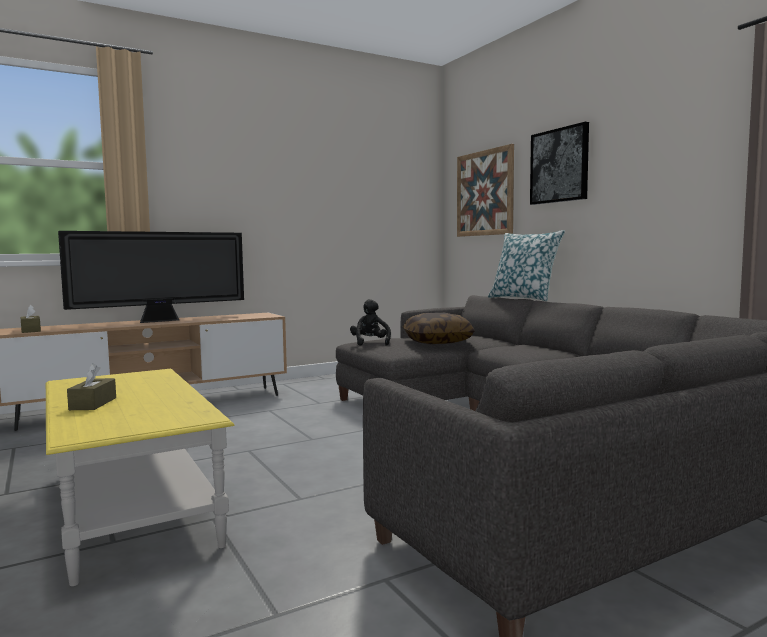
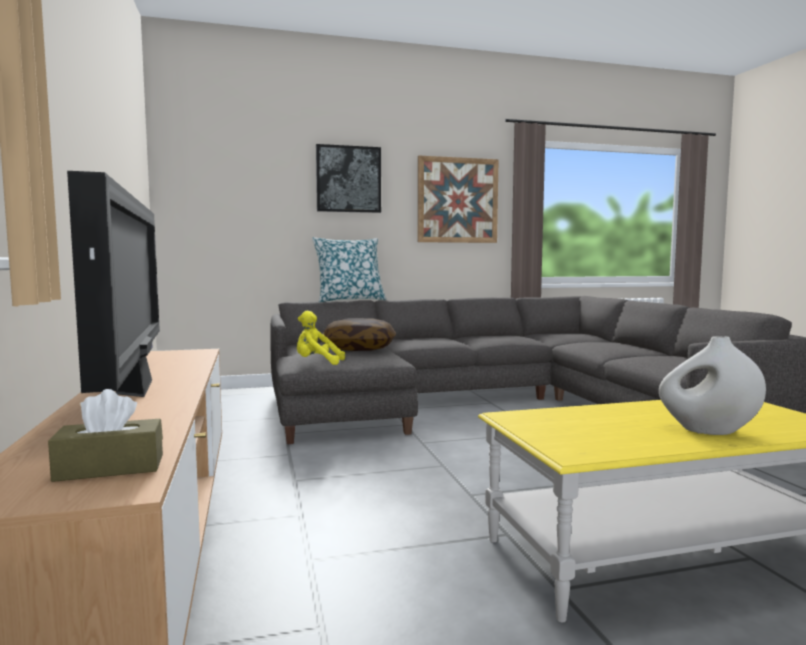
camera: 75 degrees left, 0 degrees up
brown tissue box [67,363,116,410] -> white vase [659,336,766,435]
black plush toy [350,299,391,346] -> yellow plush toy [297,311,345,365]
picture [457,144,514,237] -> picture moved to [418,156,499,243]

